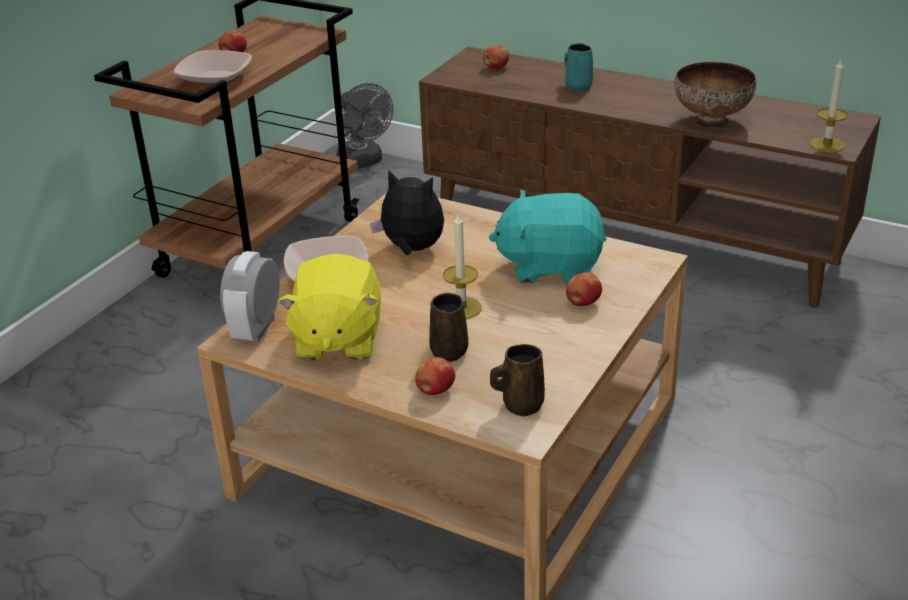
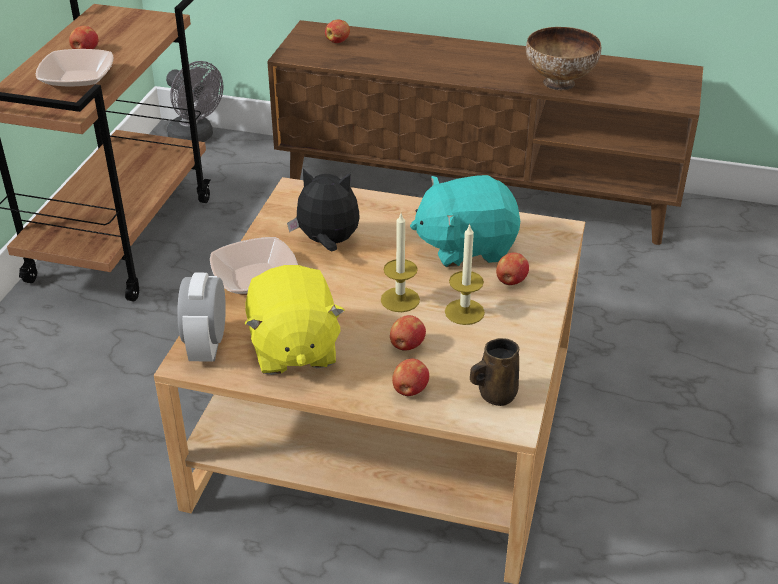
camera: 15 degrees left, 5 degrees up
brown mug [429,293,468,362] -> apple [390,315,426,351]
turquoise mug [564,43,593,92] -> none
candle [810,60,848,152] -> candle moved to [445,223,485,325]

